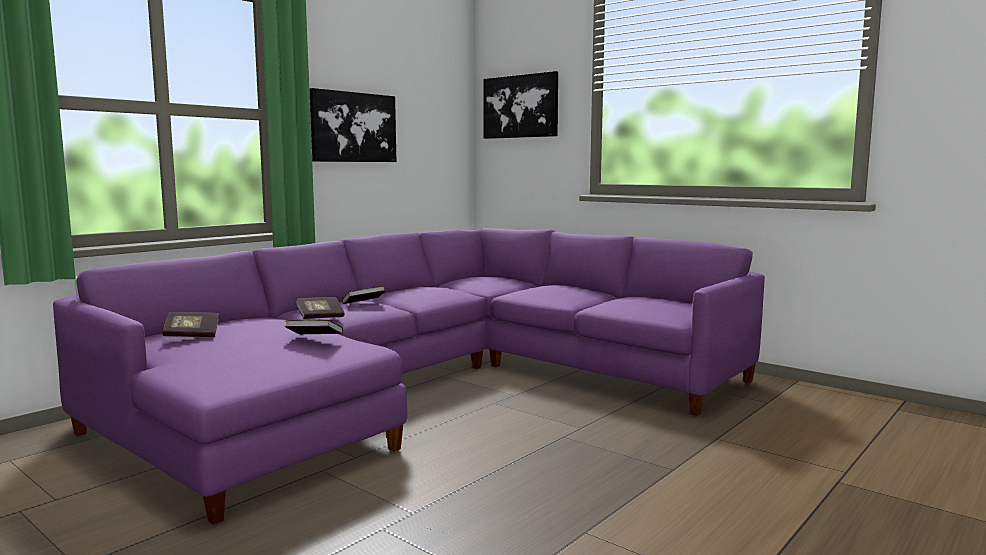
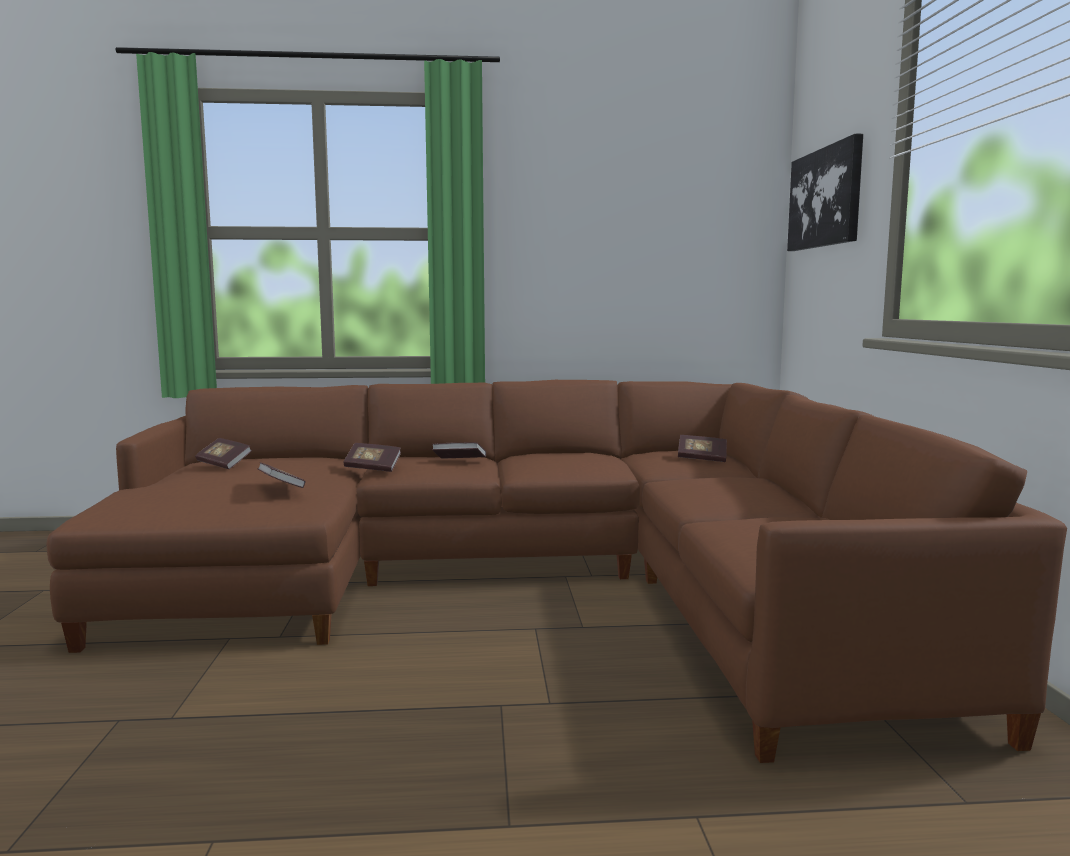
camera: 45 degrees right, 0 degrees up
purple sofa [53,228,765,525] -> brown sofa [46,380,1067,763]
picture [309,88,397,162] -> none
none -> book [678,435,727,462]

